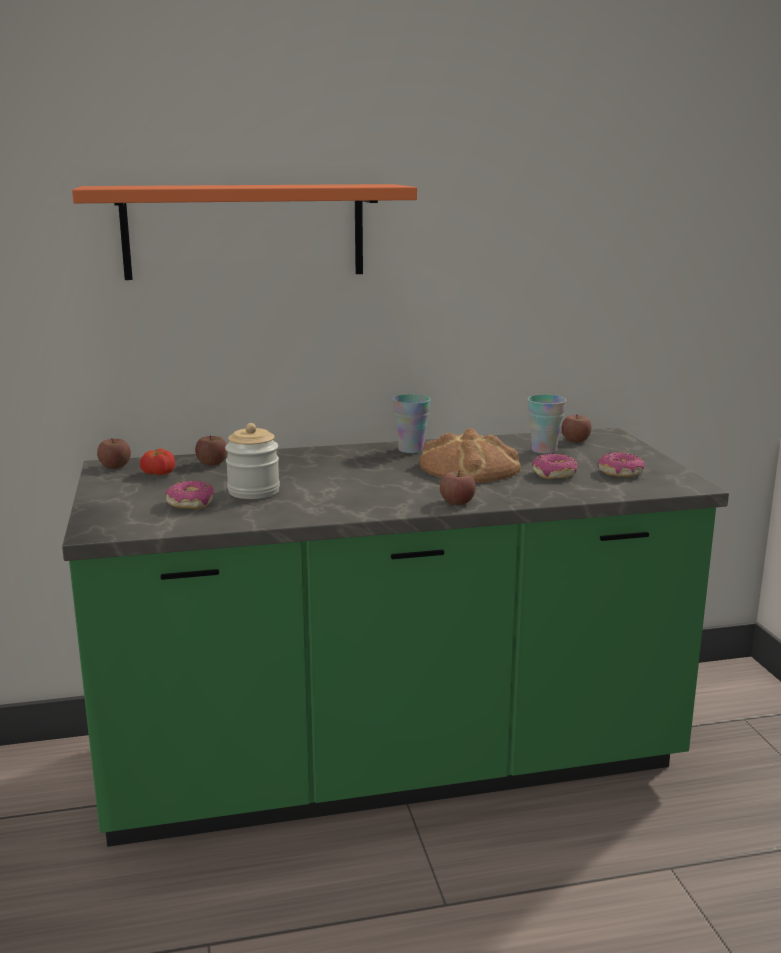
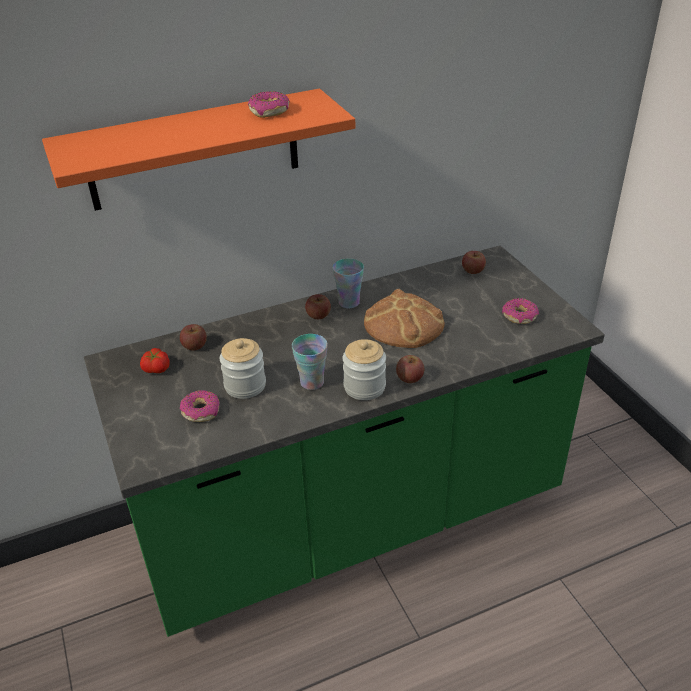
camera: 10 degrees left, 20 degrees up
apple [97,438,131,469] -> apple moved to [305,294,331,319]
cup [528,395,566,454] -> cup moved to [292,334,328,390]
donut [532,454,578,479] -> donut moved to [248,91,290,118]
none -> jar [343,339,386,400]

